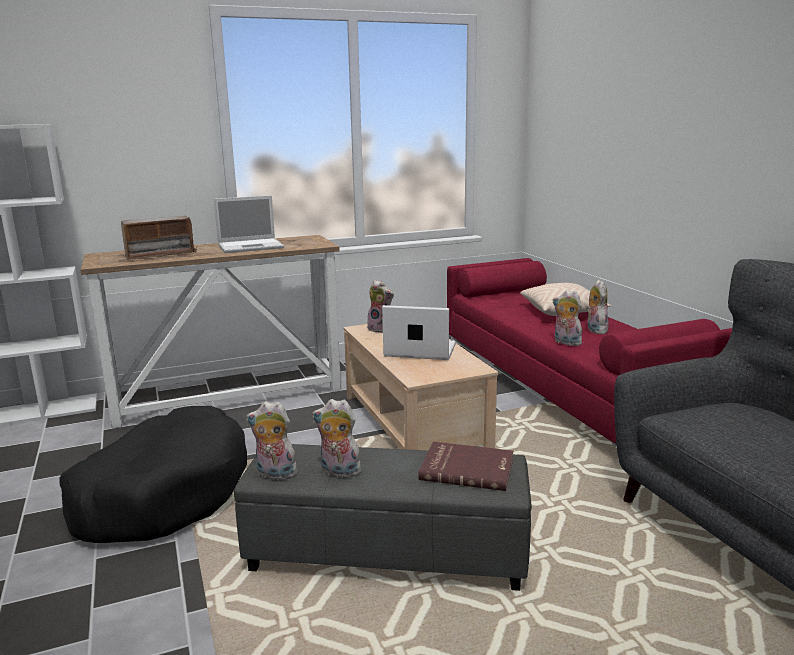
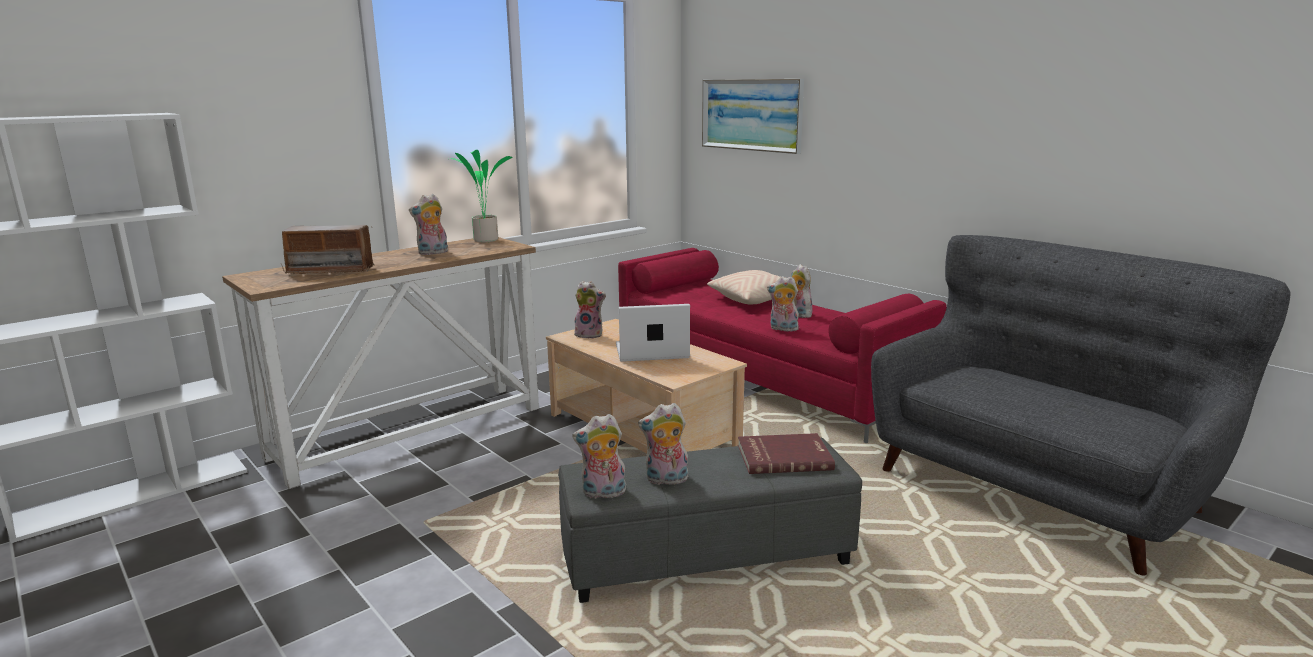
camera: 20 degrees left, 0 degrees up
black dog bed [59,406,247,543] -> none
radio [121,216,197,260] -> radio turned 45 degrees clockwise [281,225,374,274]
laptop [214,195,284,253] -> plush toy [409,194,448,255]
none -> potted plant [450,150,513,242]
none -> picture [702,79,804,154]

